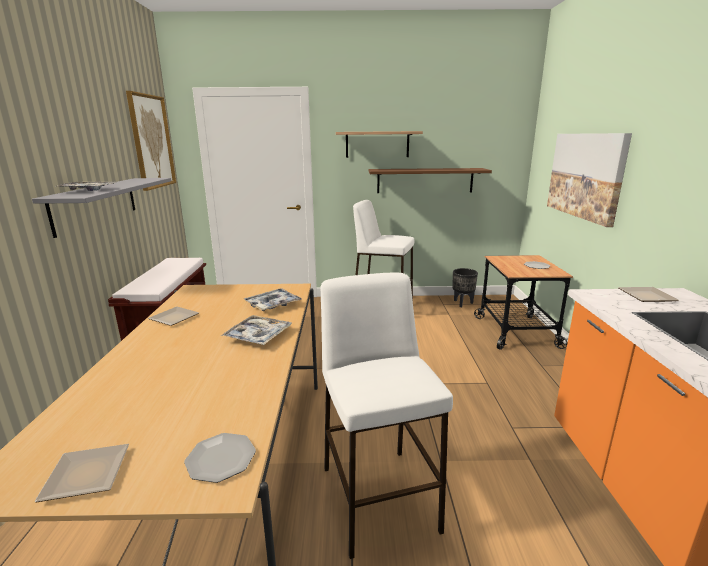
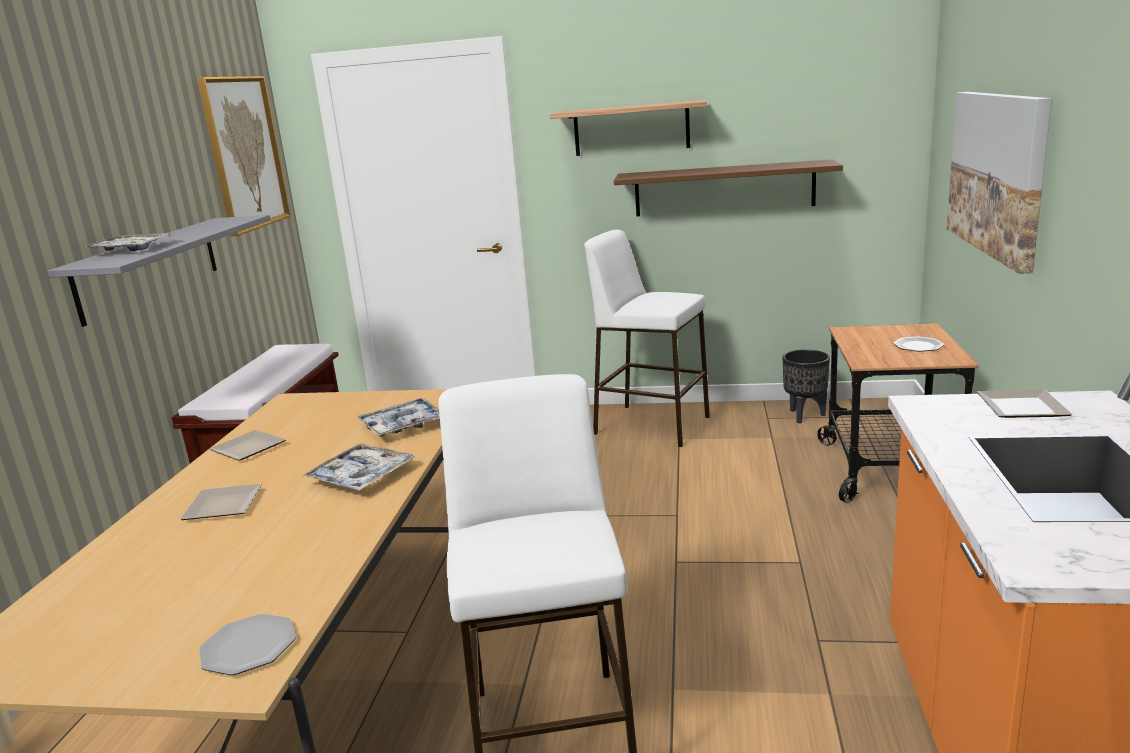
camera: 10 degrees right, 0 degrees up
plate [34,444,129,502] -> plate moved to [180,484,262,520]

